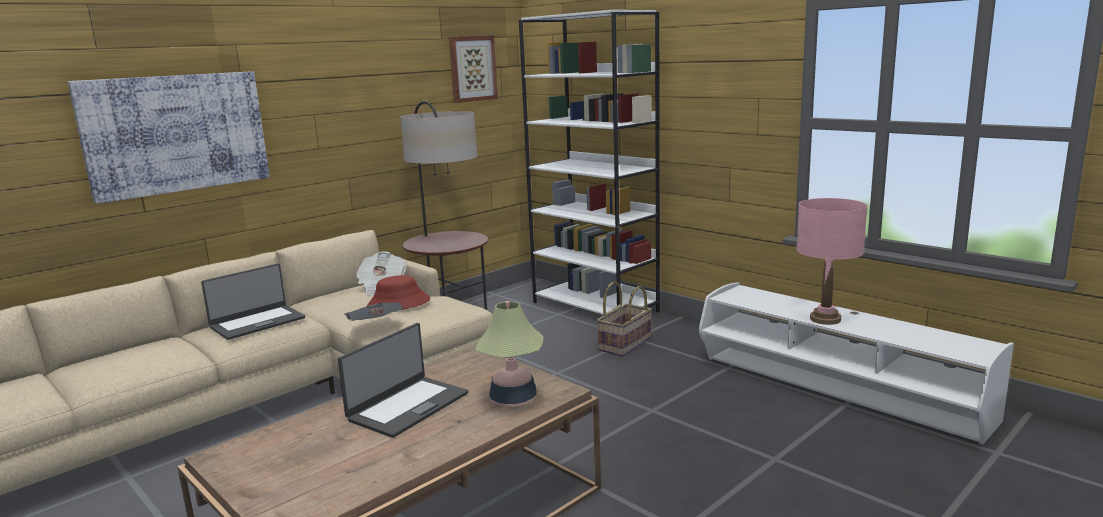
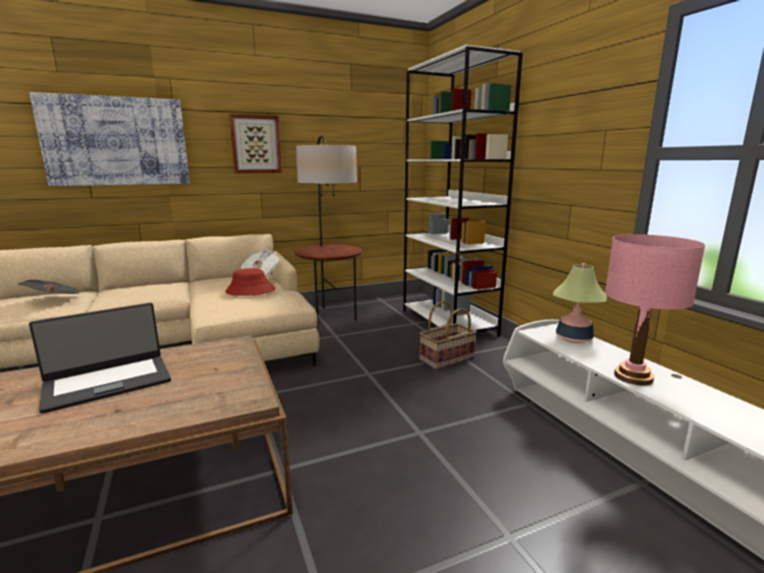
camera: 20 degrees right, 0 degrees up
laptop [201,263,305,340] -> none
newspaper [345,302,404,321] -> newspaper moved to [18,280,80,294]
picture [449,36,498,103] -> picture moved to [229,114,282,173]
table lamp [475,301,543,408] -> table lamp moved to [553,263,607,343]

